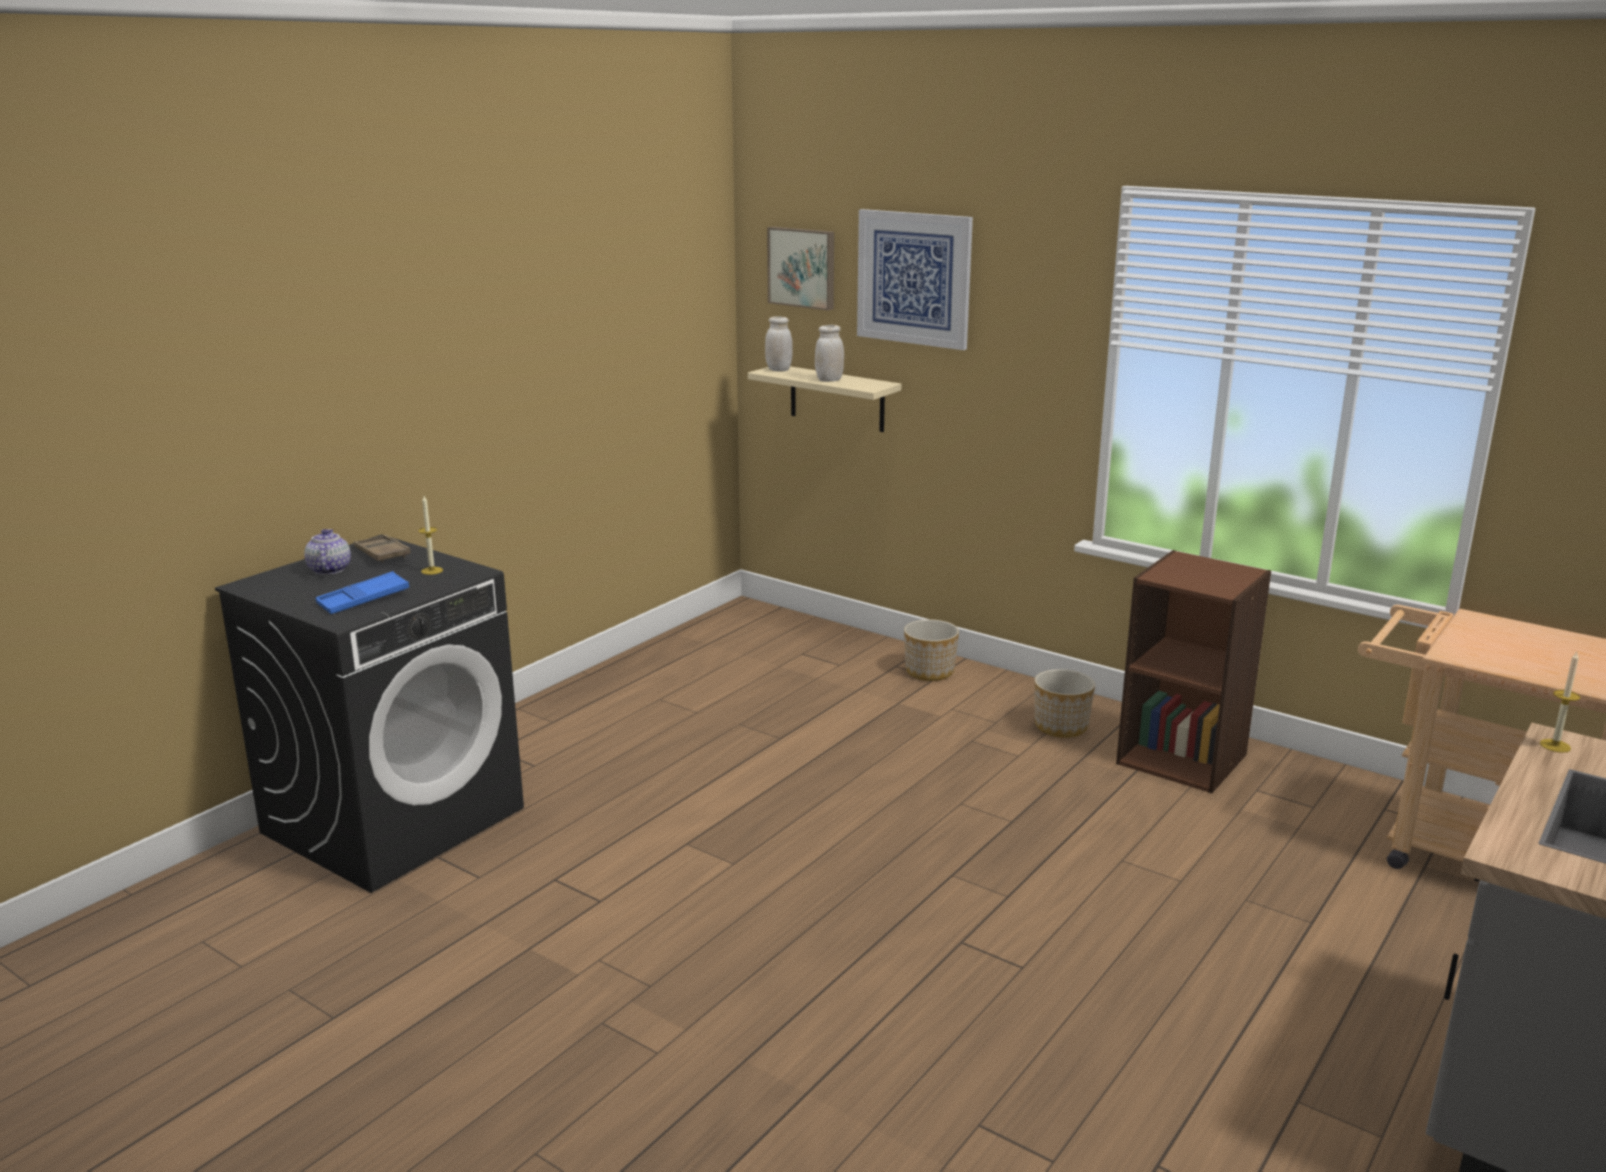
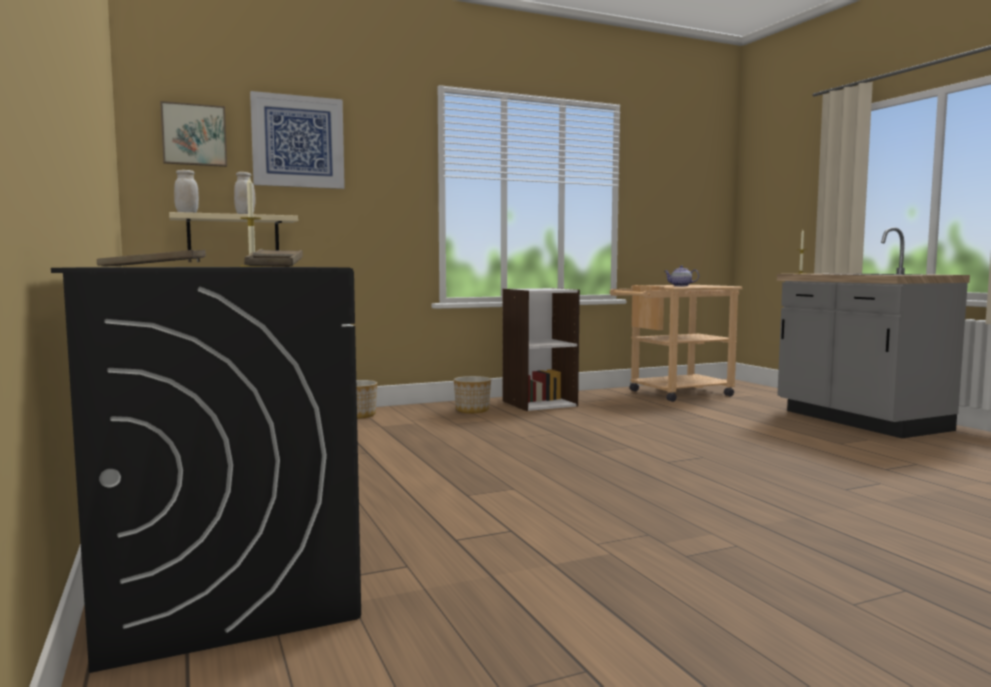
camera: 60 degrees left, 15 degrees down
teapot [304,529,351,575] -> teapot moved to [664,265,699,286]
blue tray [315,571,409,614] -> brown tray [244,249,303,267]
brown bookcase [1116,550,1271,793] -> white bookcase [502,288,580,411]

